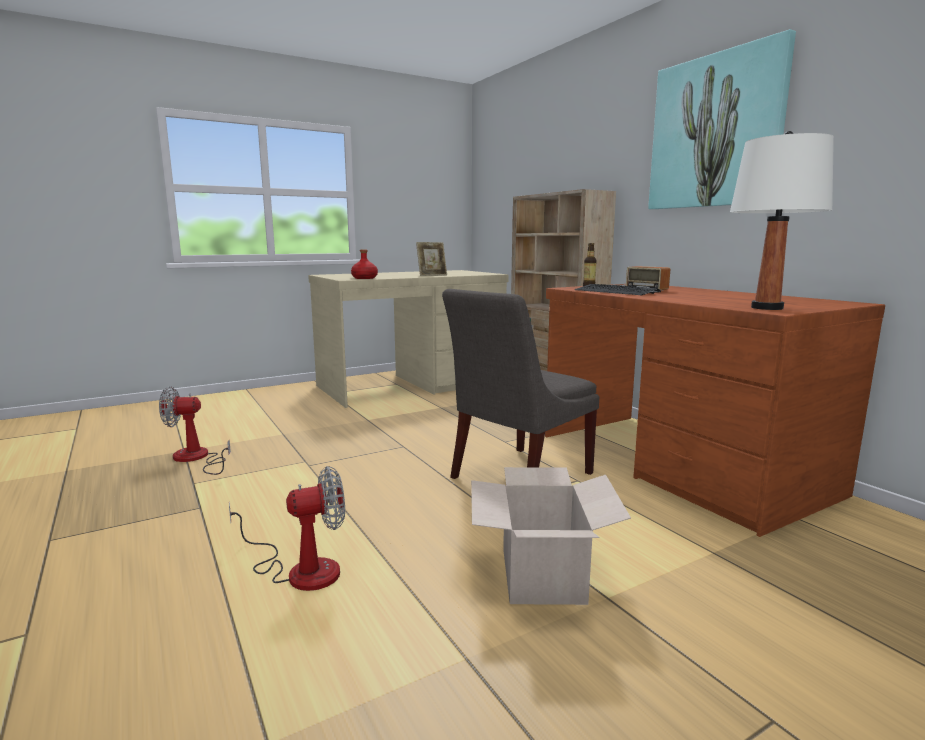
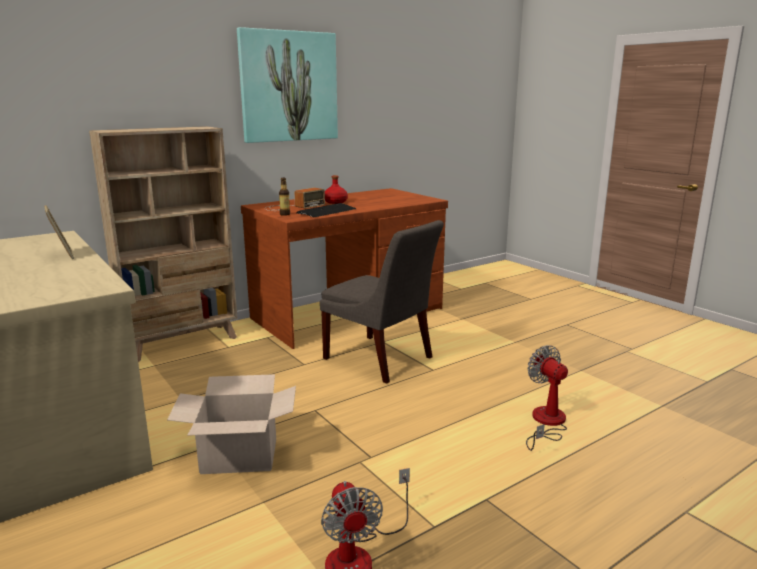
camera: 95 degrees left, 5 degrees up
red bottle [351,249,378,279] -> red bottle moved to [325,175,348,204]
cardboard box [471,467,631,605] -> cardboard box moved to [167,374,296,474]
white table lamp [730,131,834,310] -> none

